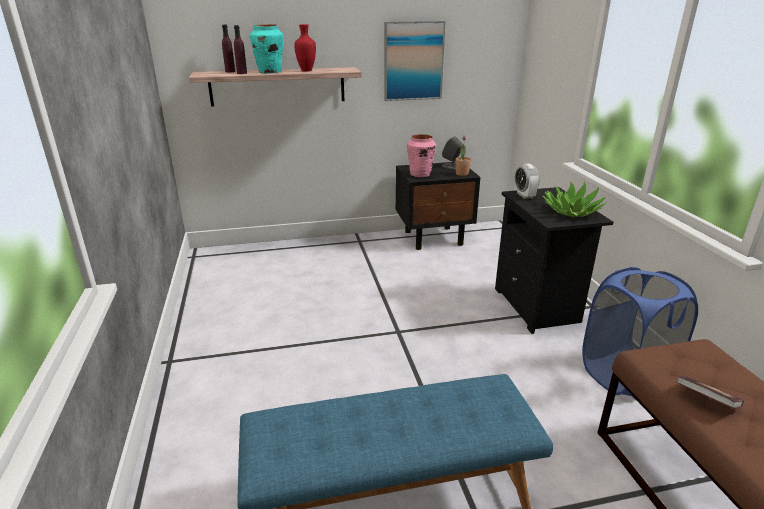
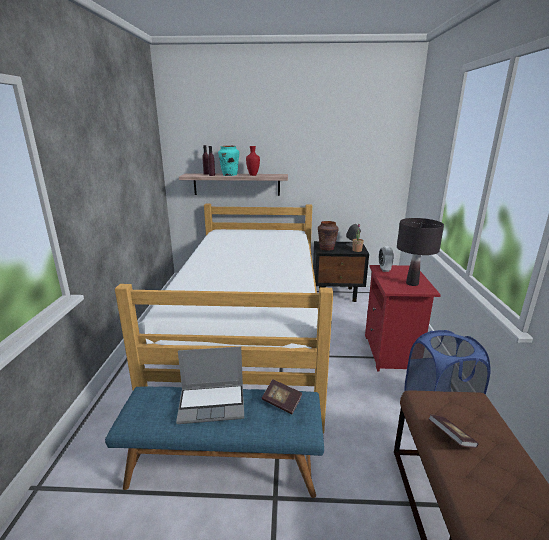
camera: 15 degrees right, 5 degrees down
picture [384,21,446,101] -> none
pink vase [407,134,436,177] -> brown vase [318,221,339,251]
black nightstand [495,187,614,334] -> red nightstand [365,265,441,372]
potted plant [542,182,607,217] -> black table lamp [397,218,444,286]
none -> bed [115,204,333,434]
none -> laptop [176,346,244,424]
none -> book [262,379,302,415]

